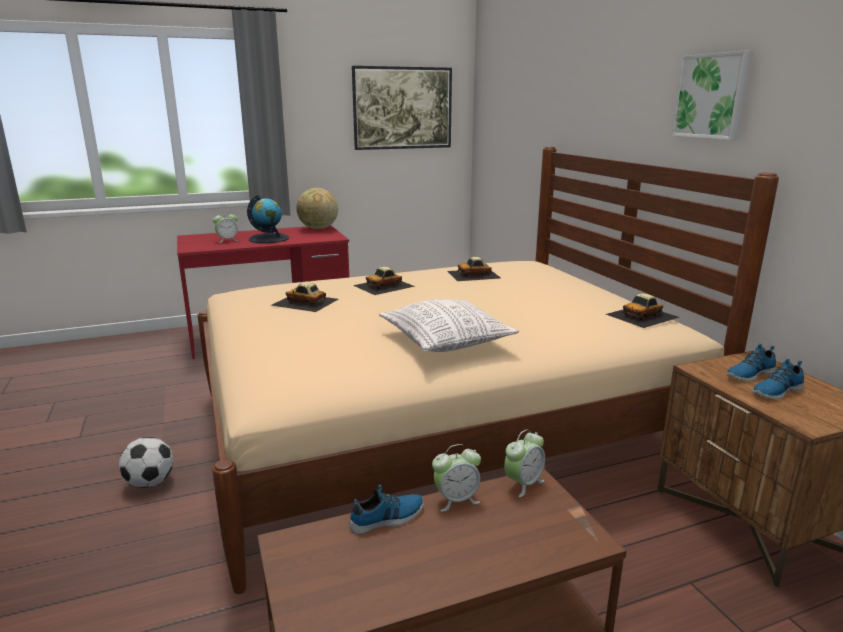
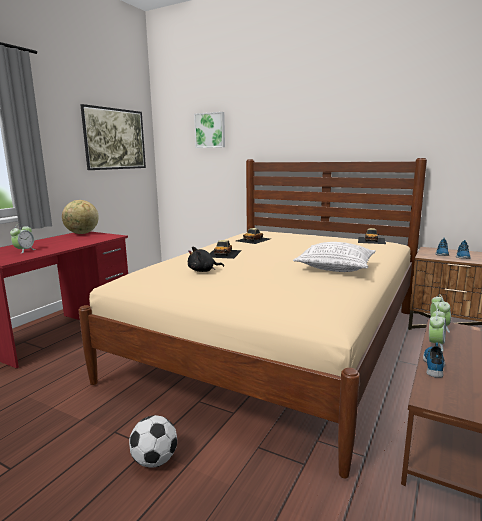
camera: 40 degrees left, 5 degrees down
globe [247,195,289,243] -> none
toy car [271,281,338,312] -> black plush toy [188,247,224,272]
picture [671,51,753,140] -> picture moved to [194,112,225,148]

